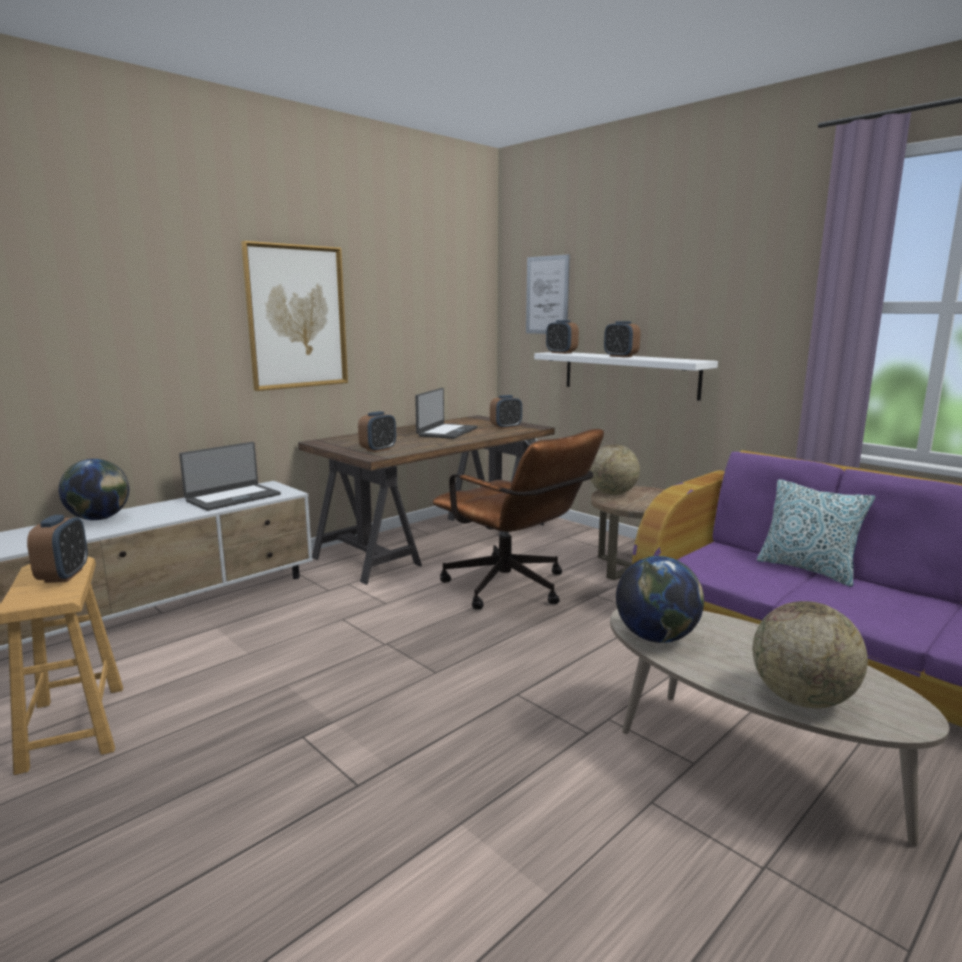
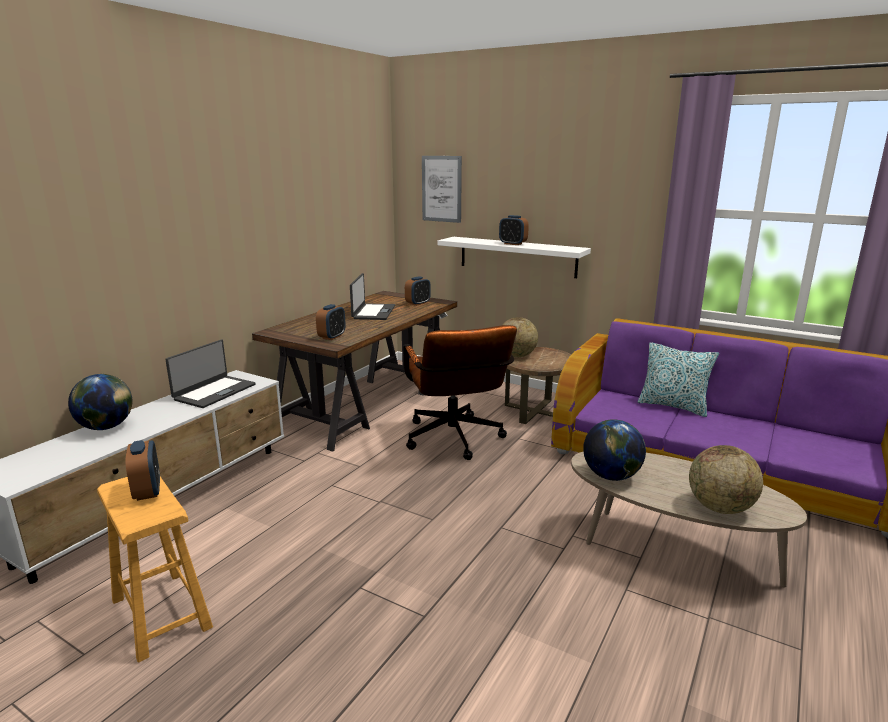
camera: 15 degrees left, 5 degrees up
picture [241,241,348,391] -> none
brown office chair [433,429,604,610] -> brown office chair turned 45 degrees clockwise [403,325,517,460]
alarm clock [546,320,579,354] -> none

